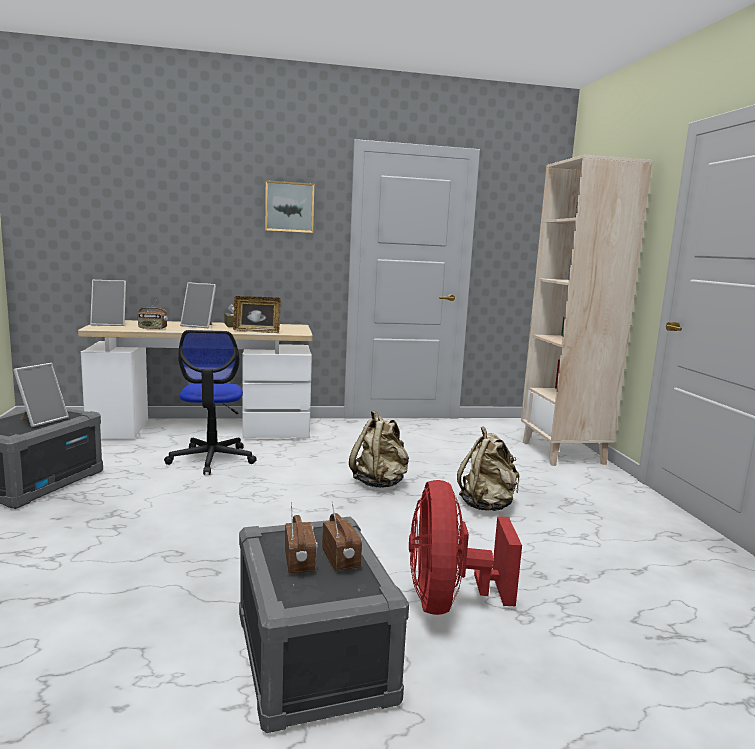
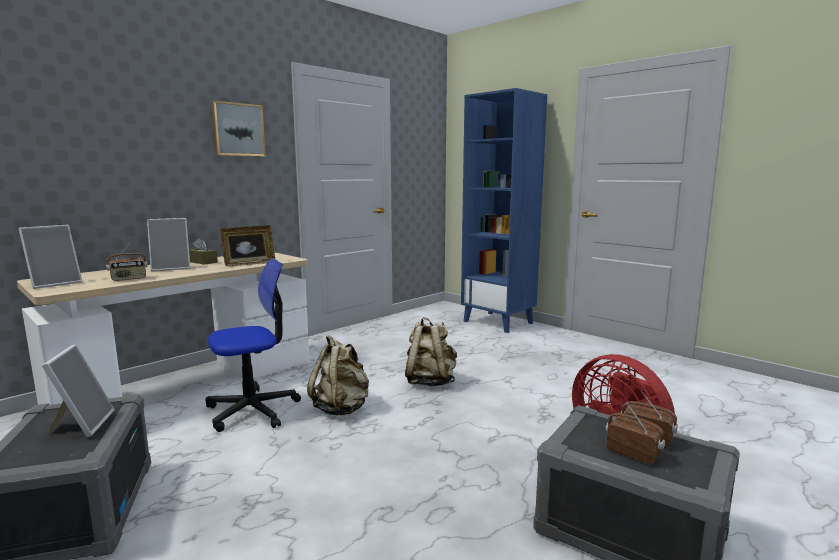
camera: 35 degrees left, 0 degrees up
office chair [164,330,257,475] -> office chair turned 75 degrees counterclockwise [206,258,301,432]
beige backpack [457,426,519,511] -> beige backpack moved to [307,335,369,415]
beige bookcase [521,155,653,466] -> blue bookcase [461,88,547,333]

